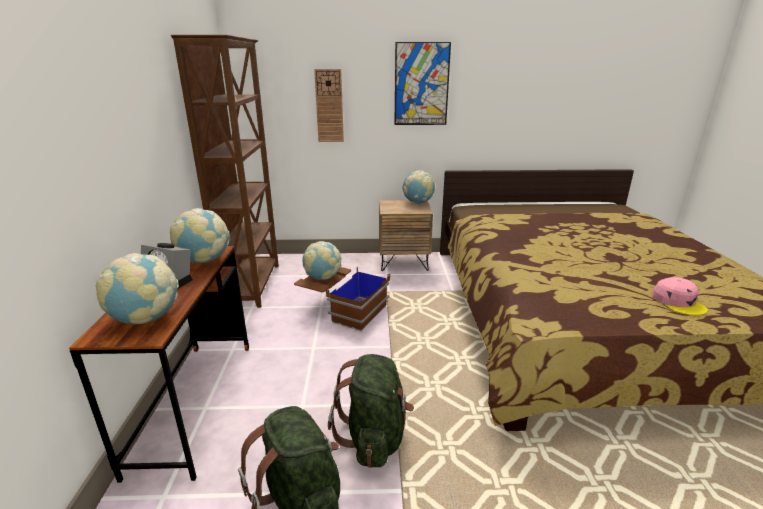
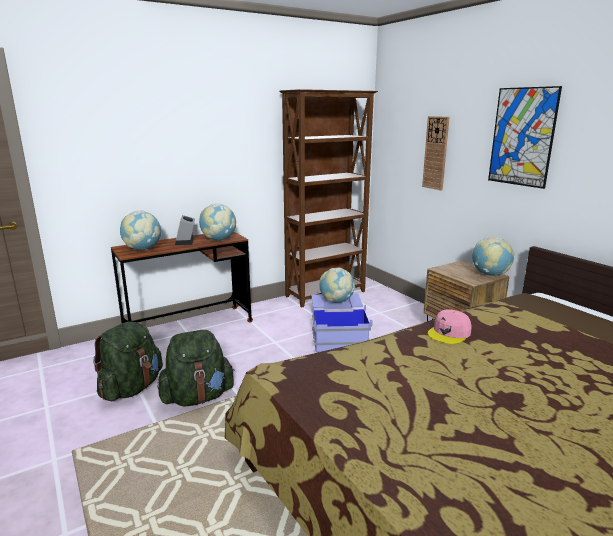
camera: 60 degrees right, 5 degrees down
brown storage box [294,267,390,331] -> blue storage box [311,294,373,353]
pink cap [652,277,708,316] -> pink cap moved to [428,309,472,344]

